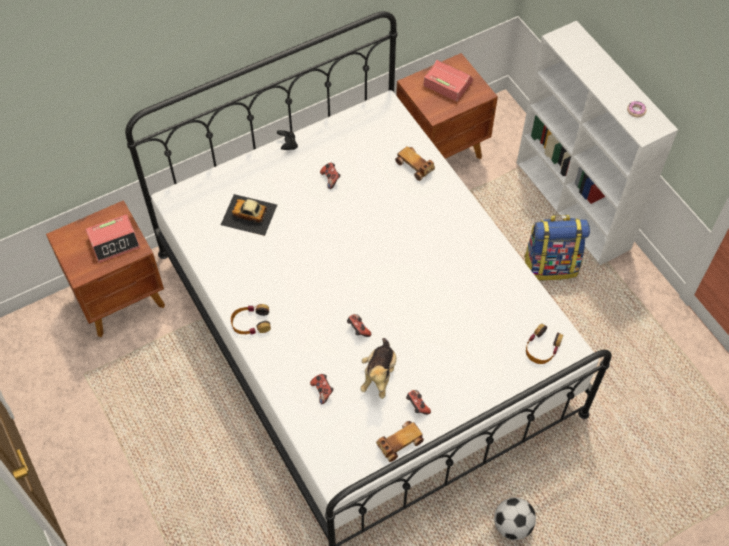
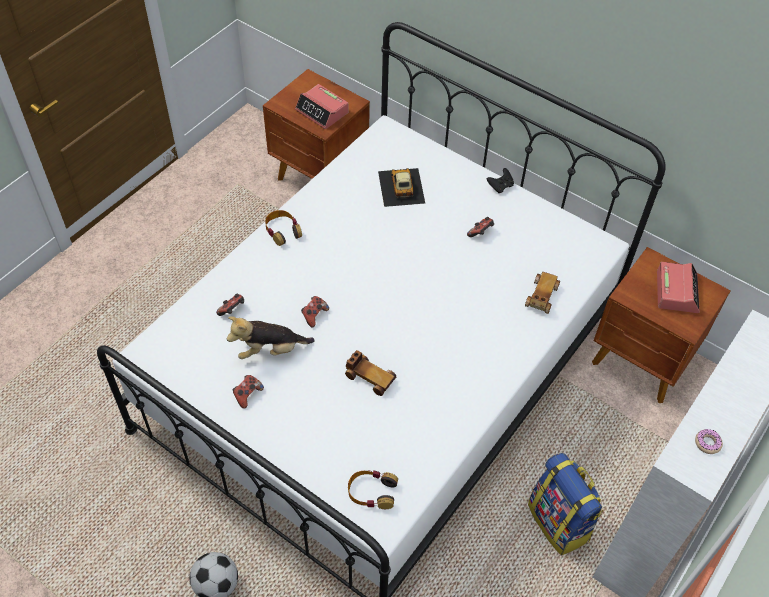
camera: 65 degrees right, 5 degrees down
toy car [376,421,424,462] -> toy car moved to [345,350,396,396]

